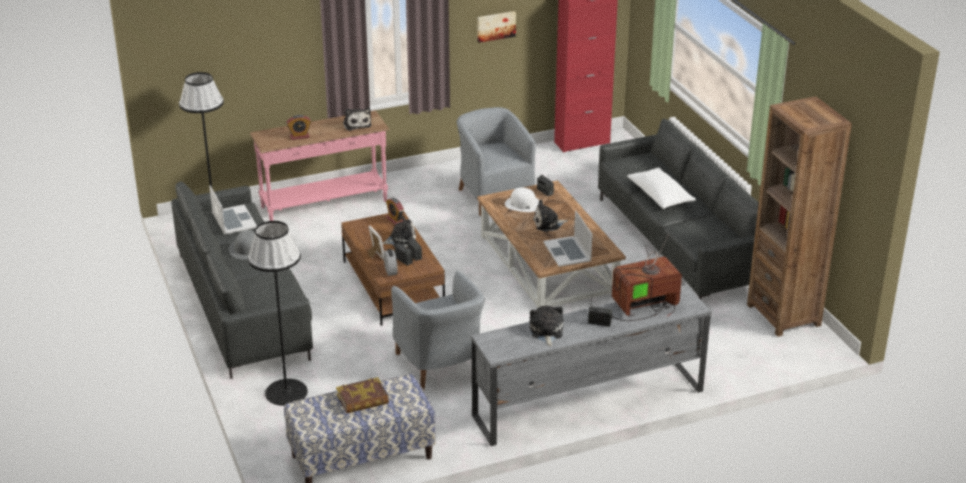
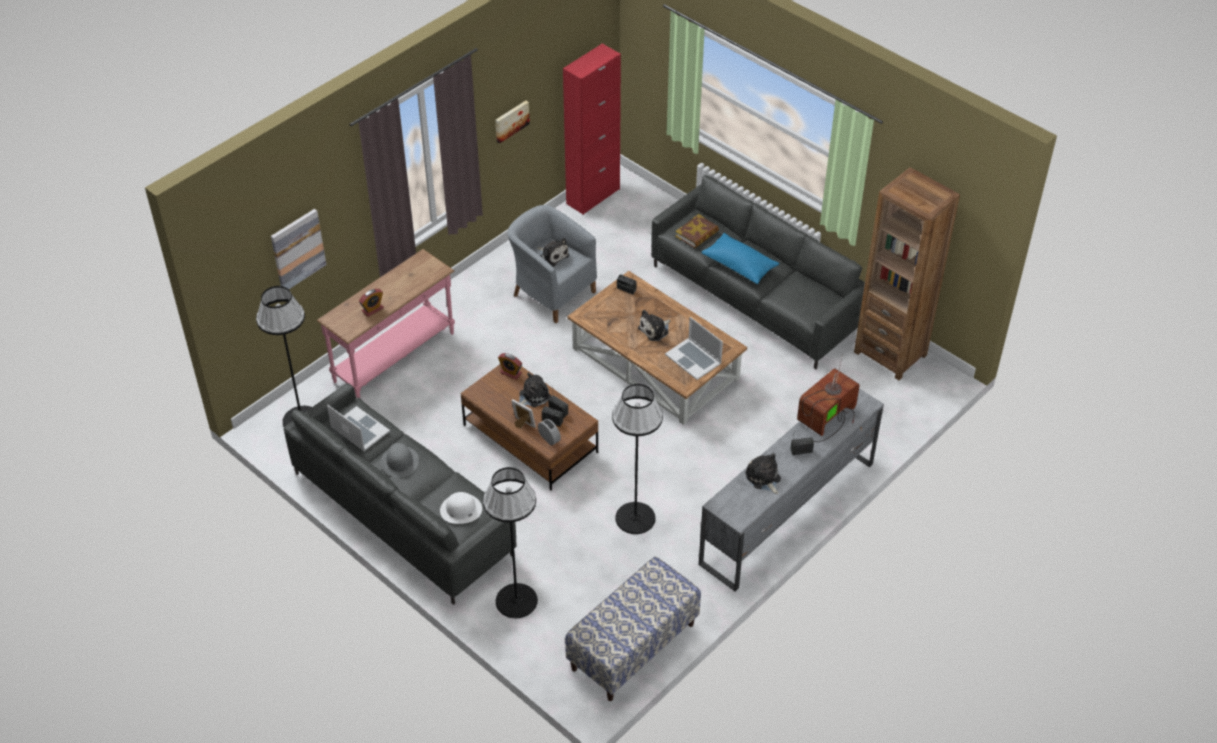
camera: 25 degrees left, 15 degrees up
book [336,377,389,413] -> book moved to [675,214,719,248]
plush toy [343,107,371,131] -> plush toy moved to [537,238,569,267]
grey armchair [391,271,485,390] -> black floor lamp [612,384,663,534]
white hat [505,188,539,212] -> white hat moved to [440,492,482,524]
white pillow [627,167,696,209] -> blue pillow [701,233,780,284]
none -> picture [271,209,327,289]

